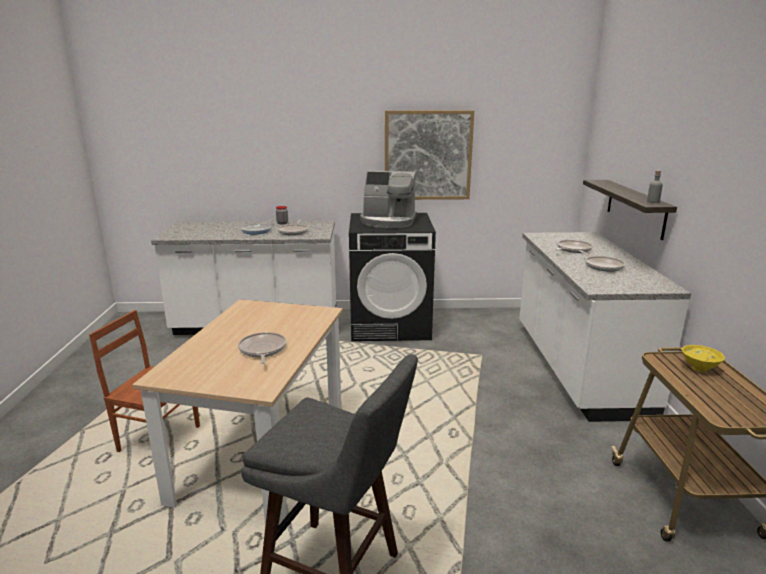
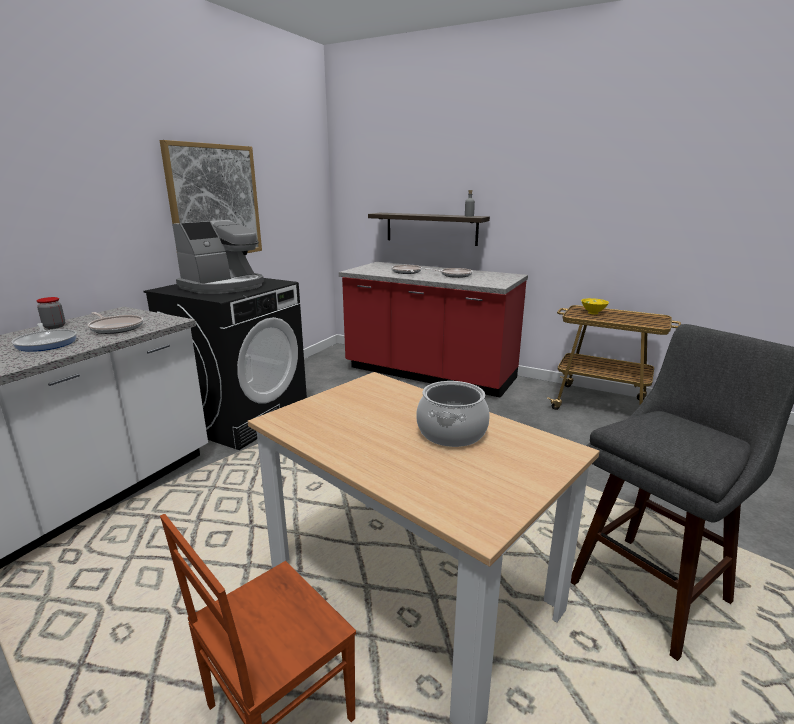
camera: 60 degrees left, 0 degrees up
frying pan [238,332,286,364] -> cooking pot [416,381,490,447]
white counter [519,232,691,422] -> red counter [339,262,528,398]

